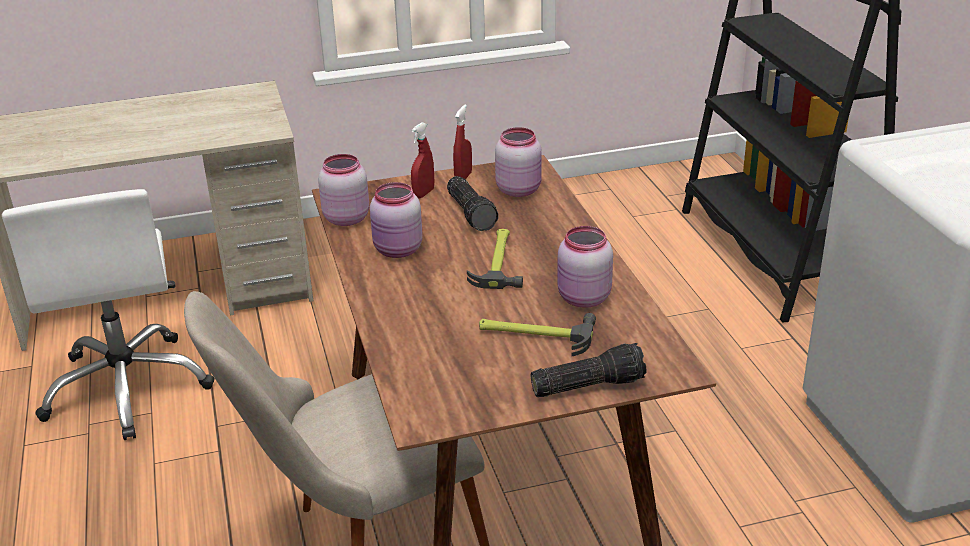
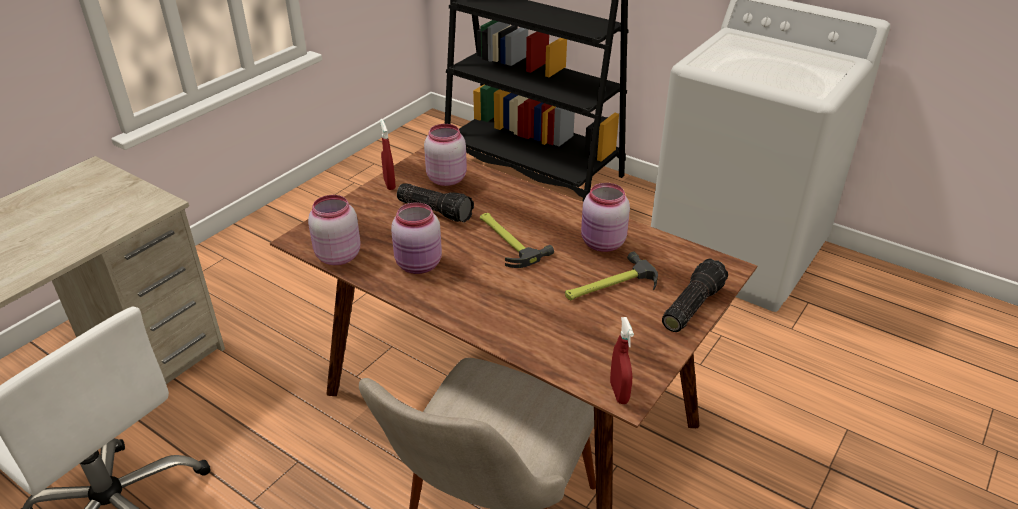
camera: 40 degrees left, 5 degrees up
red spray bottle [411,122,434,199] -> red spray bottle moved to [610,317,634,404]

